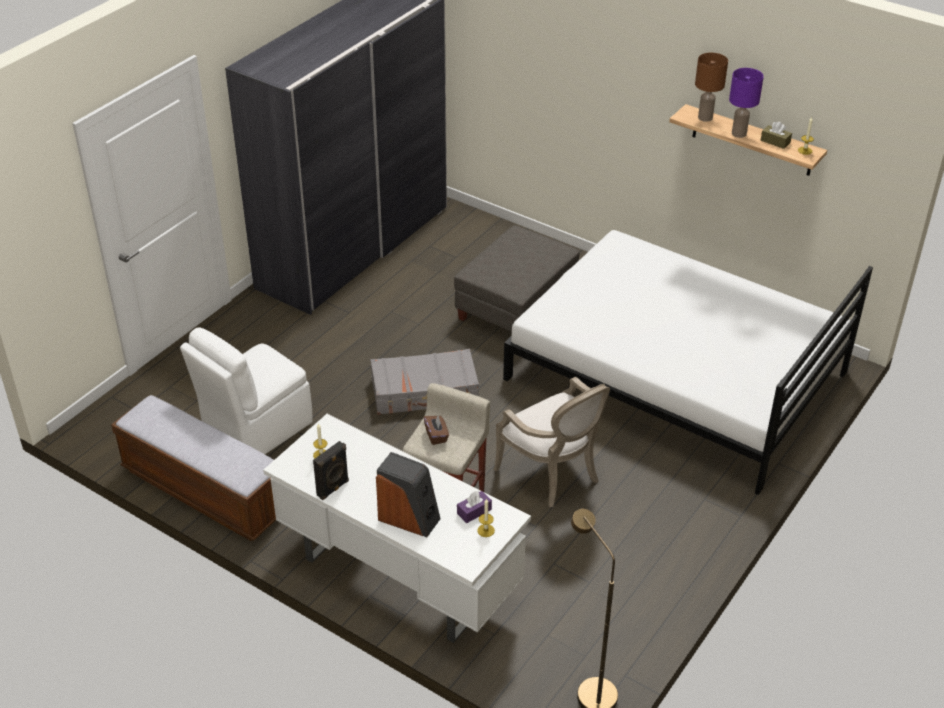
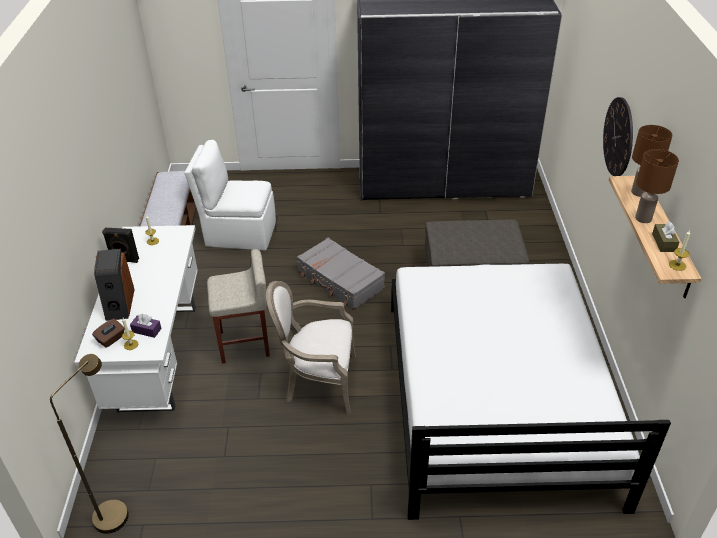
camera: 55 degrees right, 0 degrees up
brown tissue box [424,416,449,445] -> brown tissue box moved to [92,318,125,348]
armchair [494,377,610,507] -> armchair turned 75 degrees clockwise [266,281,356,415]
purple table lamp [729,68,764,138] -> brown table lamp [635,149,679,223]
none -> wall clock [603,97,633,176]

